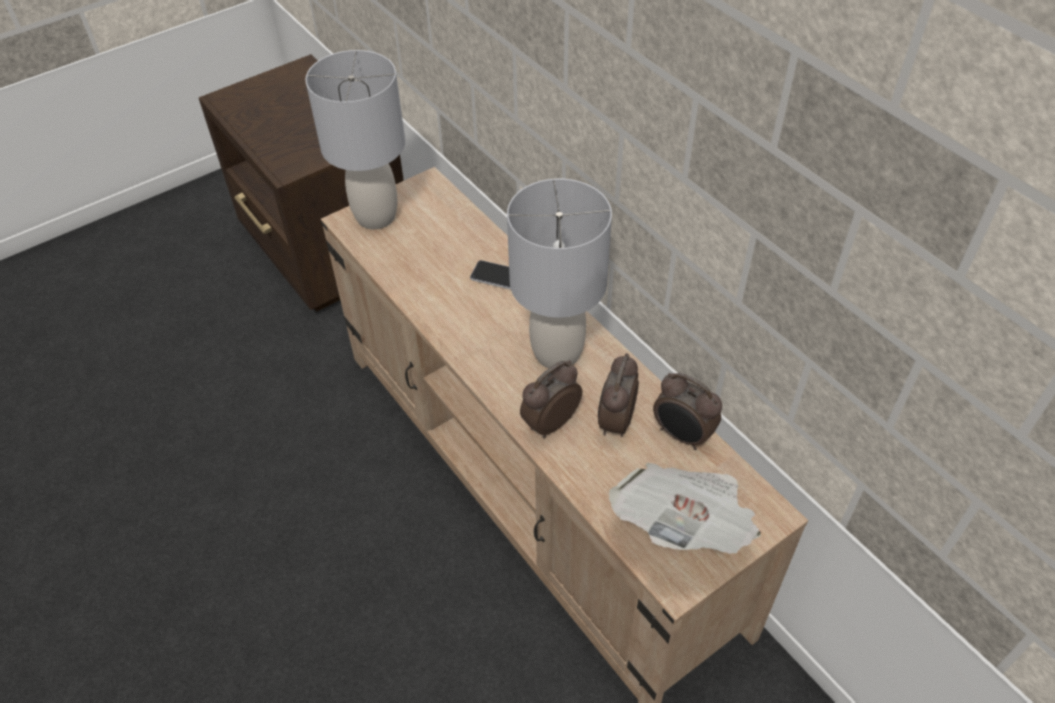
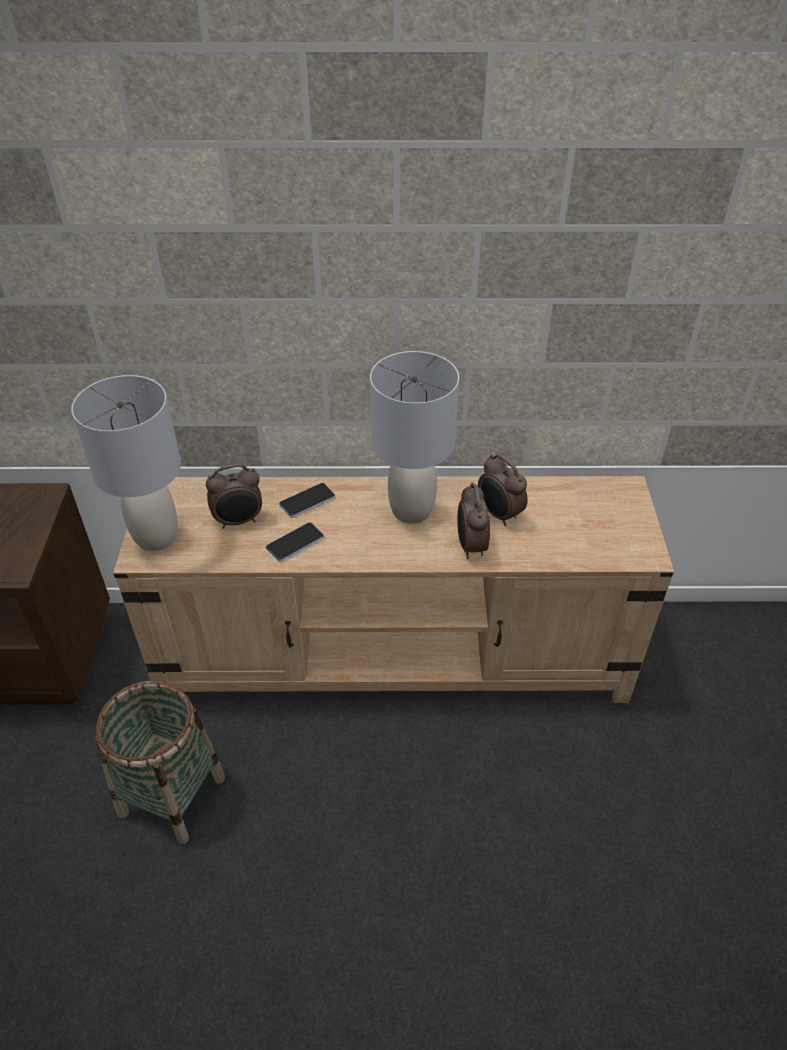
camera: 55 degrees left, 5 degrees down
newspaper [609,463,761,554] -> none
alarm clock [653,373,722,450] -> alarm clock moved to [206,464,262,529]
none -> basket [95,681,225,844]
none -> phone [266,522,324,562]

